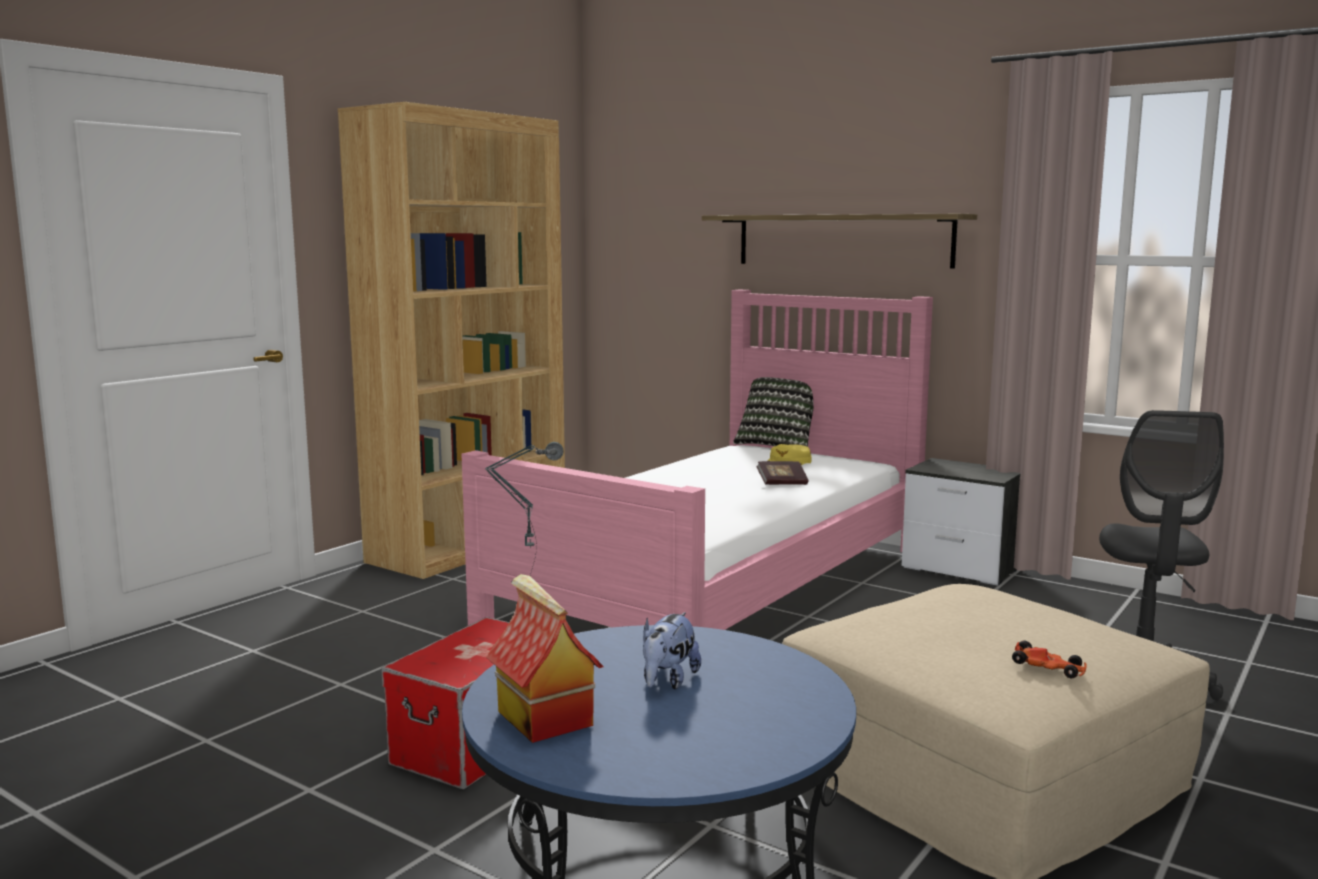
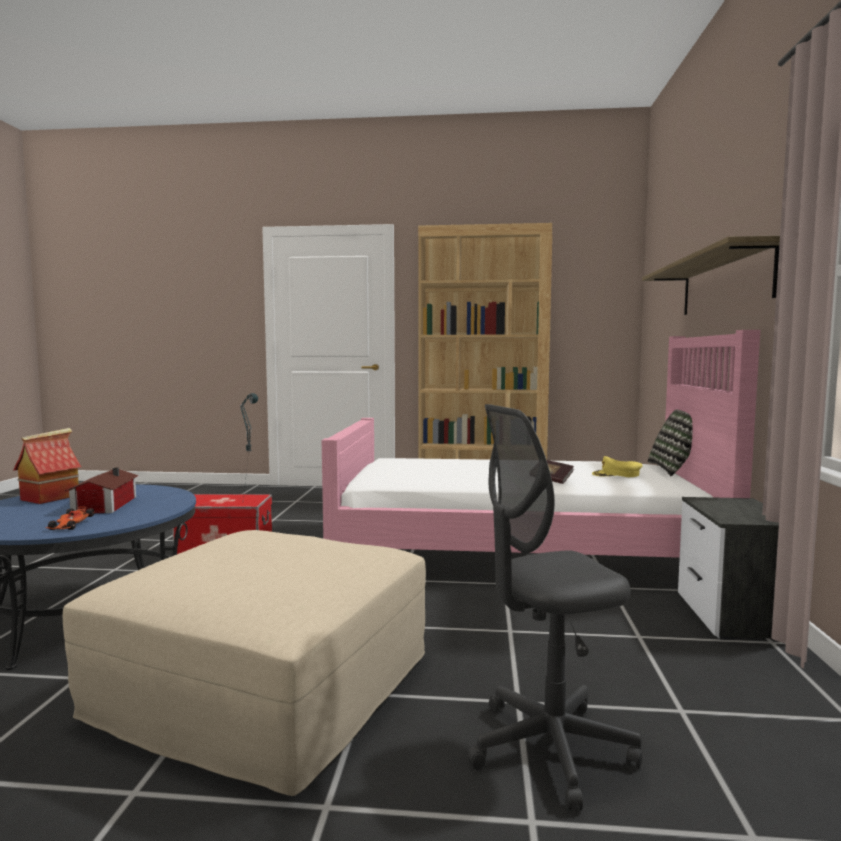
camera: 60 degrees right, 5 degrees down
plush toy [643,612,701,689] -> toy house [65,468,139,513]
toy car [1012,641,1086,678] -> toy car moved to [46,507,94,530]

